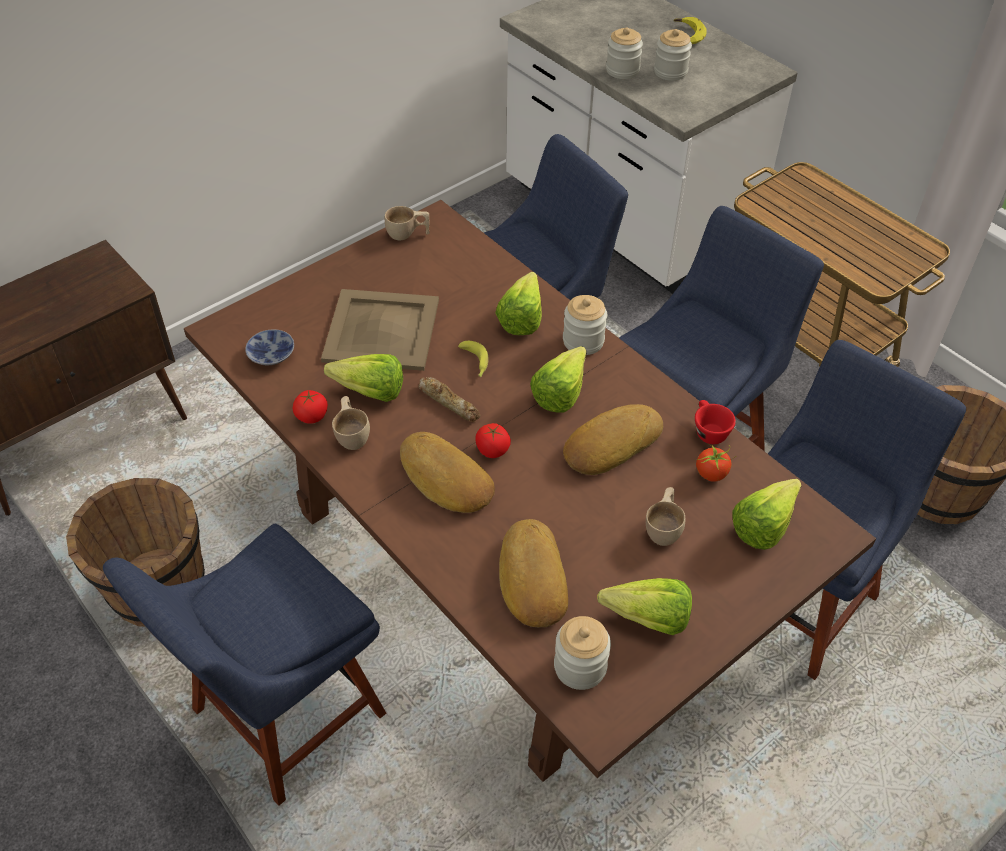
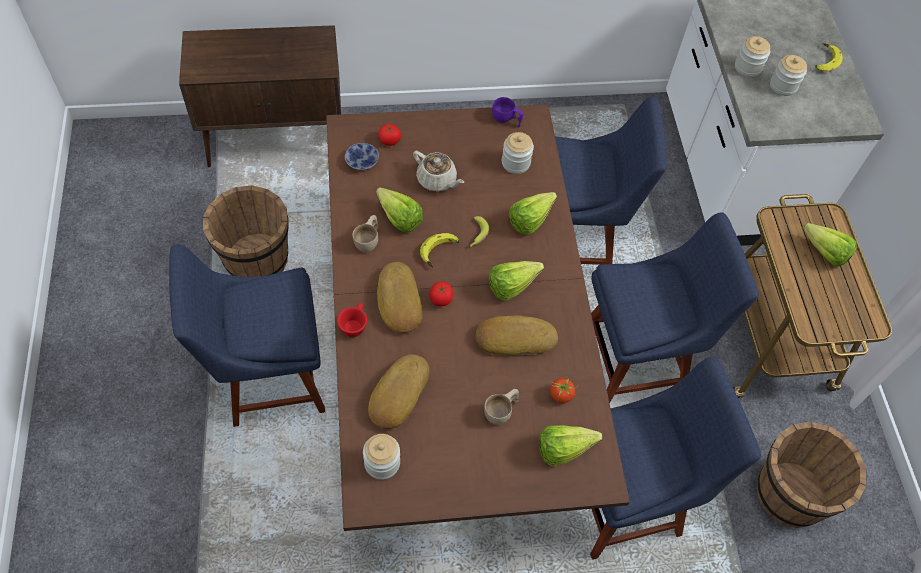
camera: 30 degrees right, 10 degrees up
tomato [293,390,328,424] -> tomato moved to [378,124,401,146]
beige tray [321,289,439,371] -> beige teapot [413,151,464,192]
beige cup [385,206,430,240] -> purple cup [492,97,524,127]
bread [419,377,480,422] -> banana [420,233,459,267]
jar [563,295,607,355] -> jar moved to [502,132,534,174]
lettuce [597,578,692,635] -> lettuce moved to [803,223,857,267]
red cup [695,400,736,444] -> red cup moved to [337,303,367,337]

